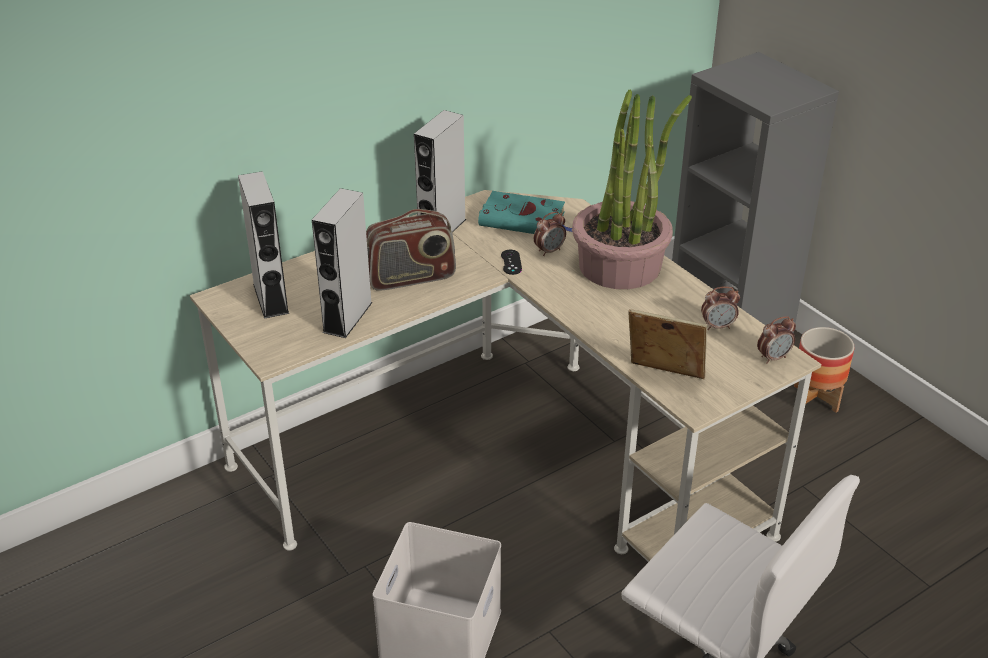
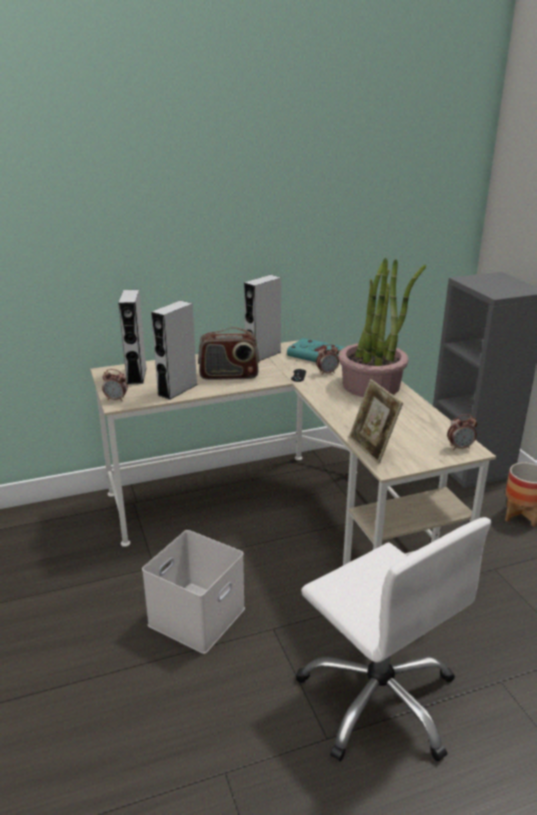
camera: 15 degrees right, 10 degrees down
picture frame [628,309,707,379] -> picture frame turned 150 degrees counterclockwise [349,379,403,464]
alarm clock [701,286,740,330] -> alarm clock moved to [102,369,128,401]

